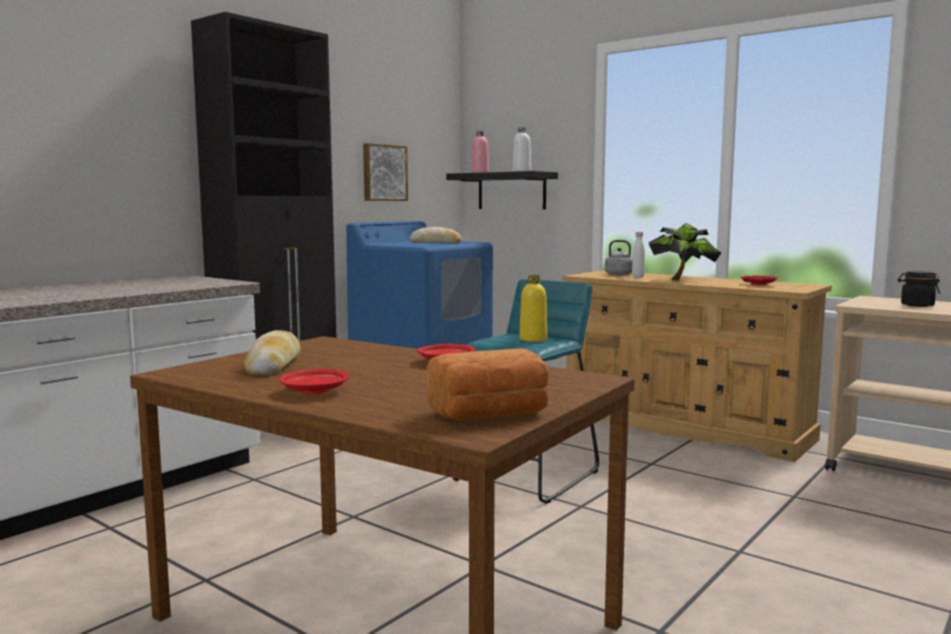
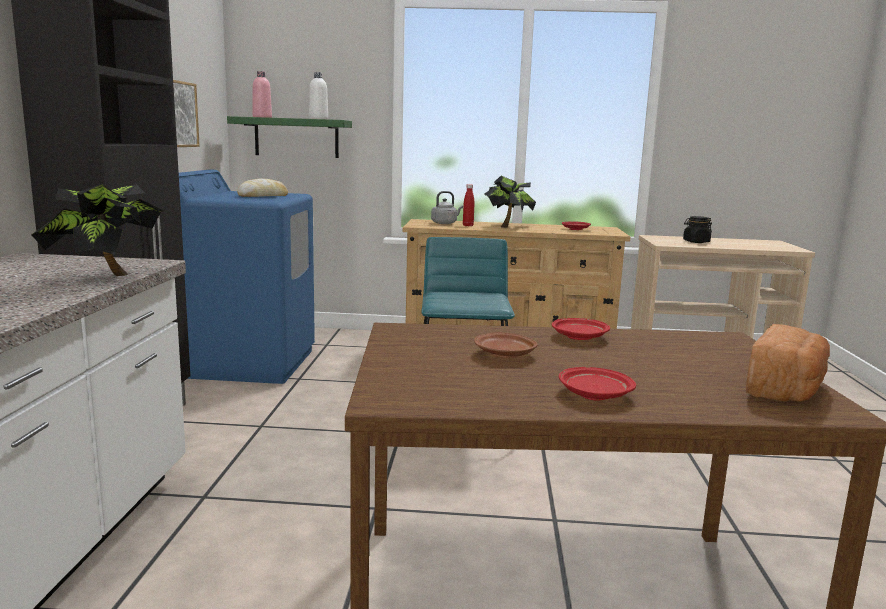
camera: 35 degrees left, 5 degrees up
bread [244,330,300,375] -> none
black shelf [446,171,558,209] -> green shelf [227,116,352,158]
yellow bottle [519,275,547,342] -> none
white bottle [632,232,645,278] -> red bottle [463,184,474,226]
none -> potted plant [31,184,164,276]
none -> brown plate [474,332,538,358]

